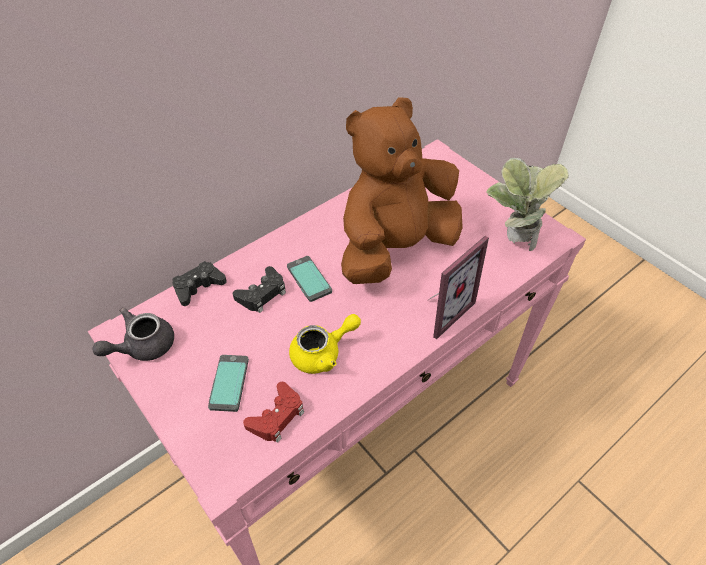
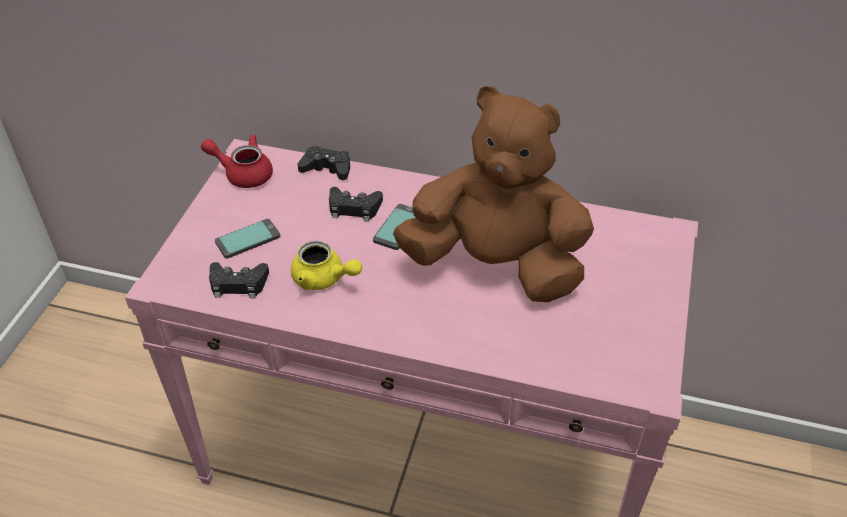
camera: 55 degrees right, 5 degrees down
grey teapot [93,308,174,361] -> red teapot [201,134,273,188]
red game controller [243,382,304,443] -> black game controller [209,262,269,298]
picture frame [429,236,489,339] -> none
potted plant [486,157,569,251] -> none

